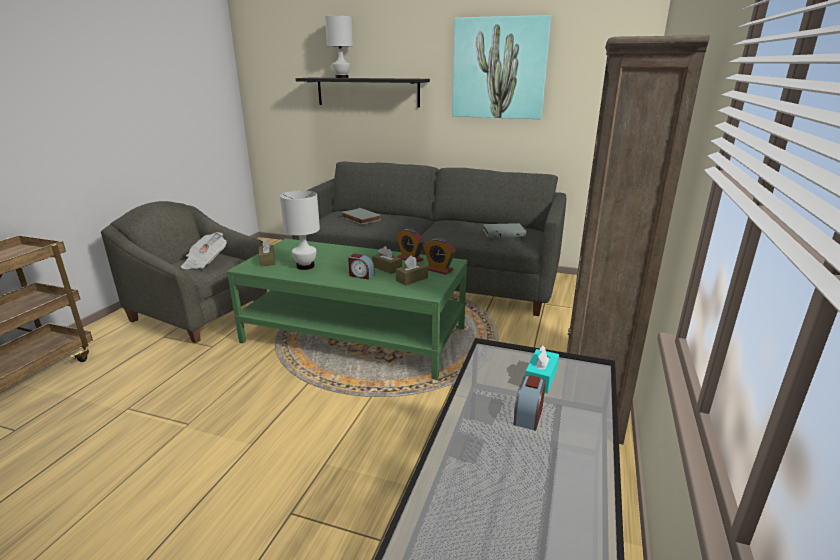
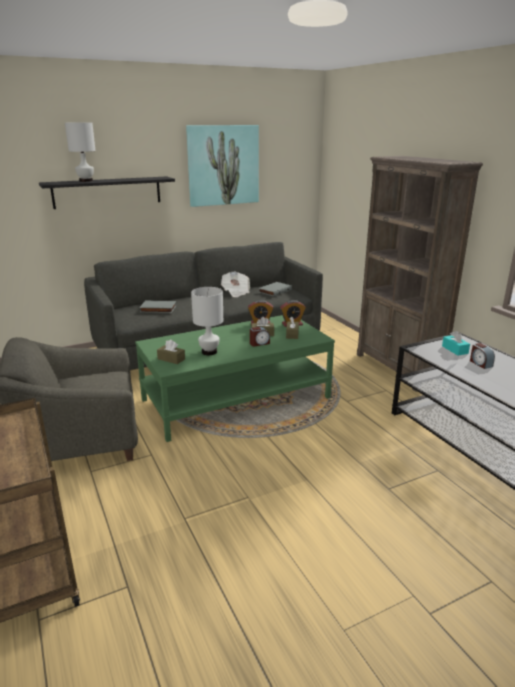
camera: 45 degrees left, 0 degrees up
newspaper [181,232,227,269] -> newspaper moved to [221,272,250,297]

